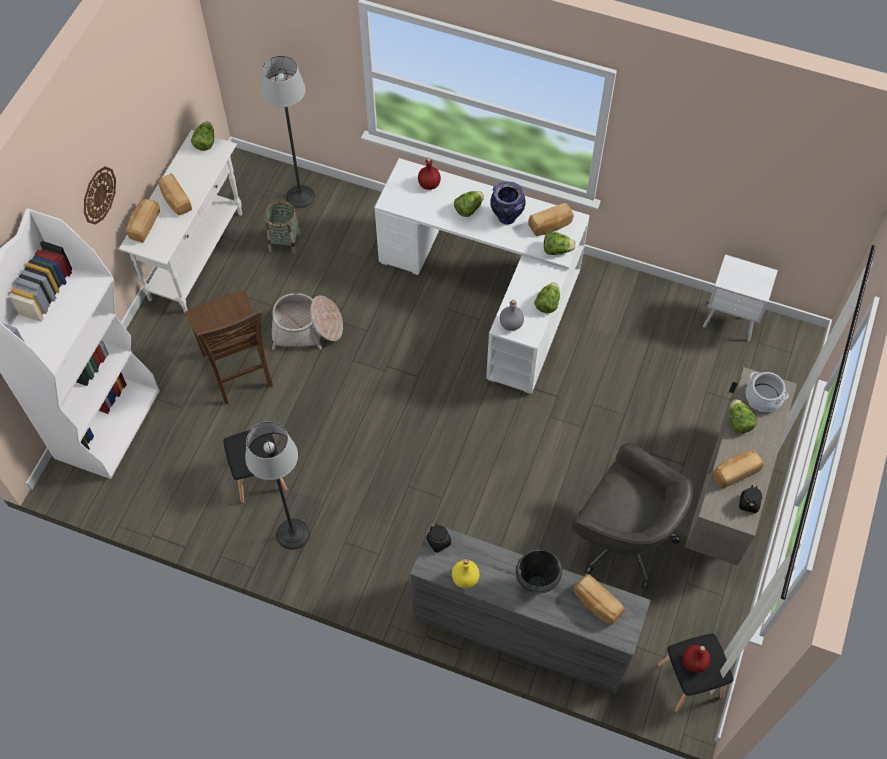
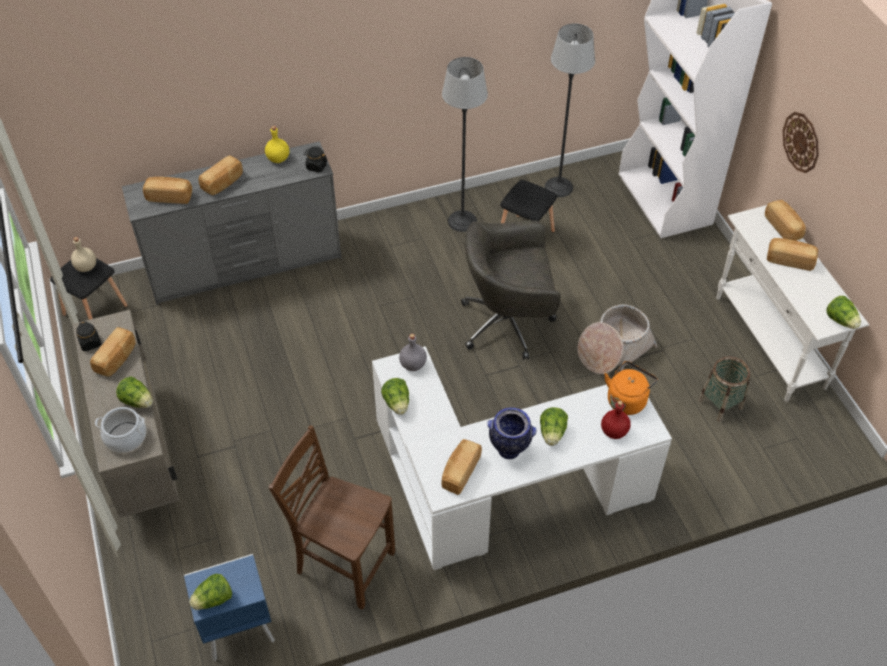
camera: 140 degrees right, 10 degrees down
brown chair [185,290,273,404] -> brown chair moved to [269,425,395,610]
floor lamp [261,55,315,208] -> floor lamp moved to [545,23,595,197]
black cooking pot [516,550,562,594] -> bread [198,155,243,195]
lettuce [544,232,576,255] -> lettuce moved to [189,574,232,610]
grey office chair [572,443,693,589] -> grey office chair moved to [461,220,561,359]
red bottle [683,645,710,673] -> beige bottle [71,237,96,272]
white nightstand [703,255,778,341] -> blue nightstand [184,554,275,661]
none -> orange kettle [604,361,658,415]

